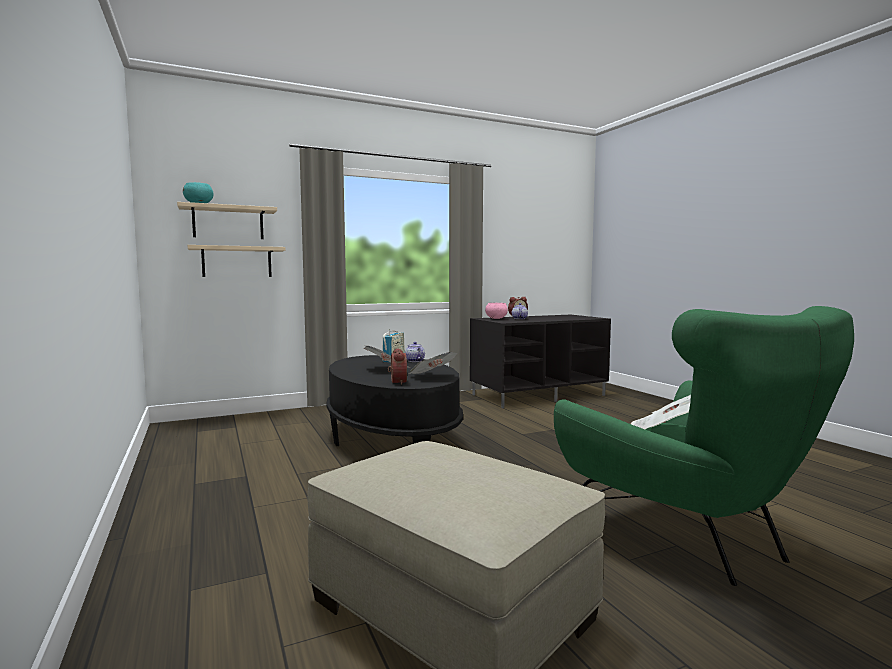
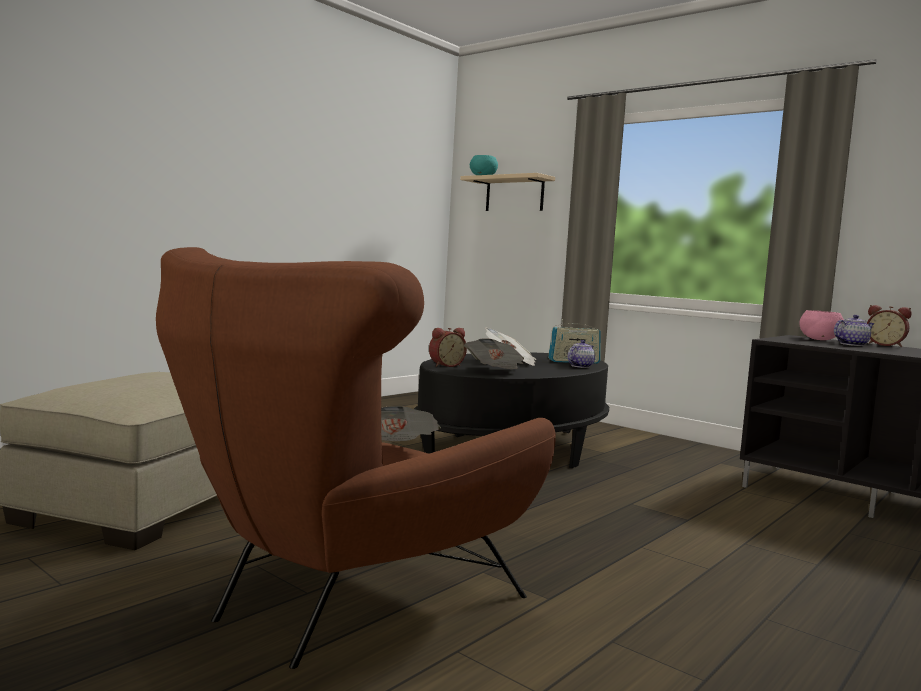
camera: 65 degrees right, 0 degrees up
beige shelf [188,245,285,277] -> none
green armchair [554,306,854,586] -> brown armchair [156,247,556,669]

